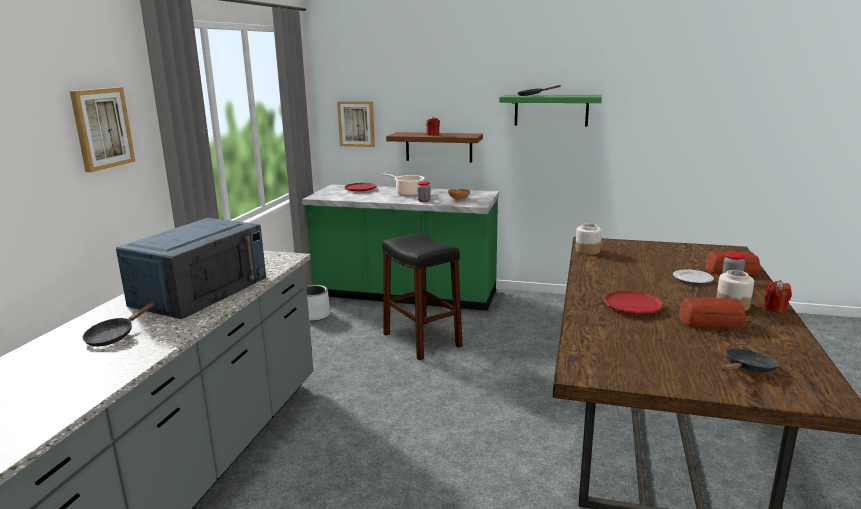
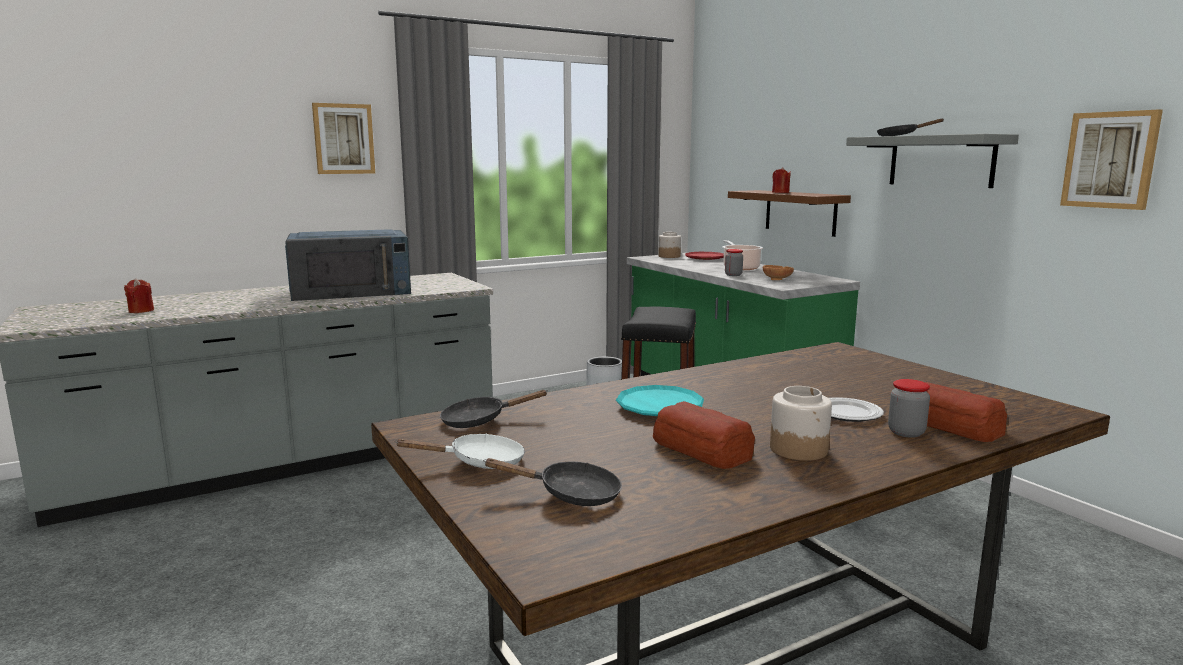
camera: 45 degrees right, 5 degrees down
black frying pan [82,302,154,346] -> black frying pan moved to [440,390,548,428]
picture [337,101,375,147] -> picture moved to [1060,110,1163,210]
green shelf [499,95,602,127] -> grey shelf [846,134,1019,188]
jar [575,223,602,255] -> jar moved to [658,232,681,258]
red plate [604,291,663,314] -> turquoise plate [616,385,704,416]
red candle [763,280,792,313] -> red candle moved to [124,278,154,313]
none -> white frying pan [394,434,525,469]

